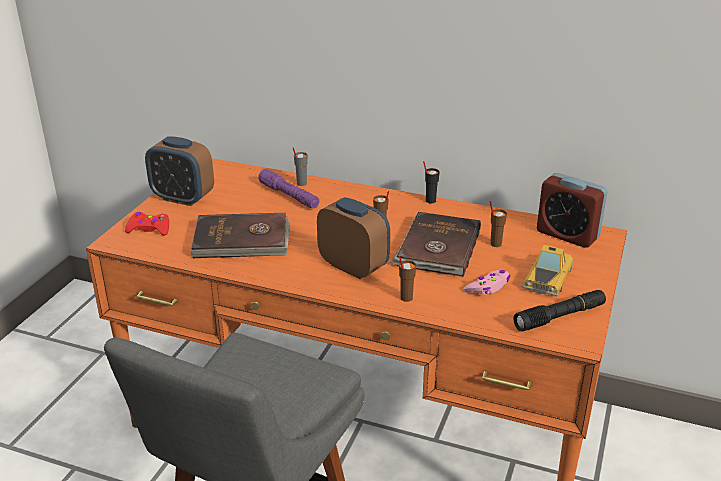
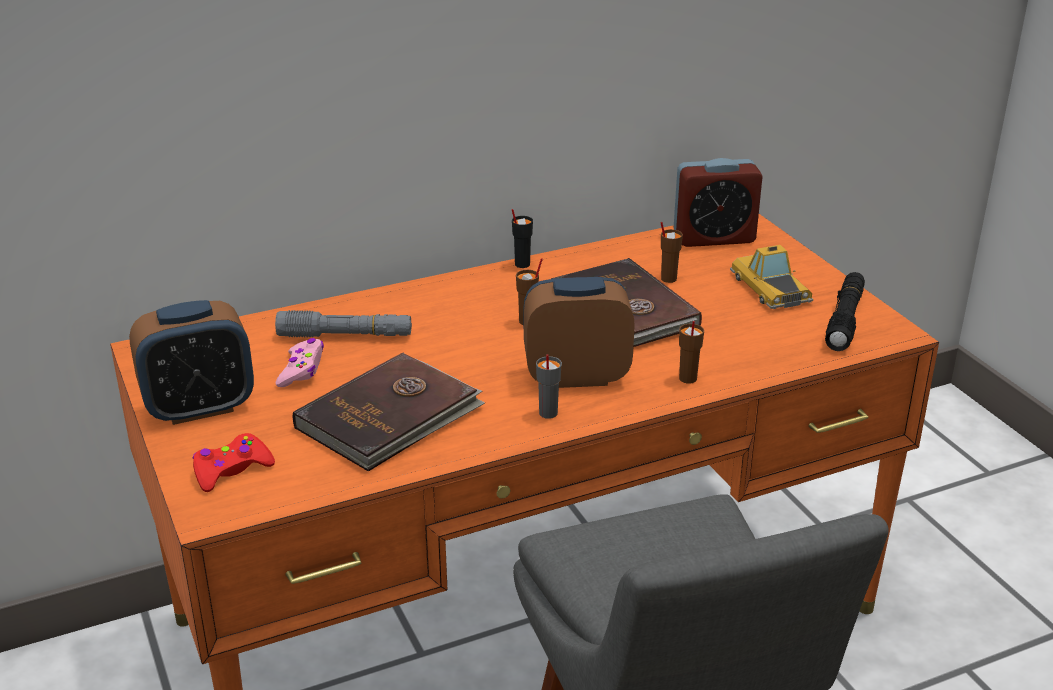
camera: 45 degrees left, 0 degrees up
purple flashlight [258,169,319,209] -> grey flashlight [275,310,412,337]
grey cup [293,147,308,186] -> grey cup moved to [536,354,562,419]
pink game controller [464,270,510,295] -> pink game controller moved to [276,338,324,387]

